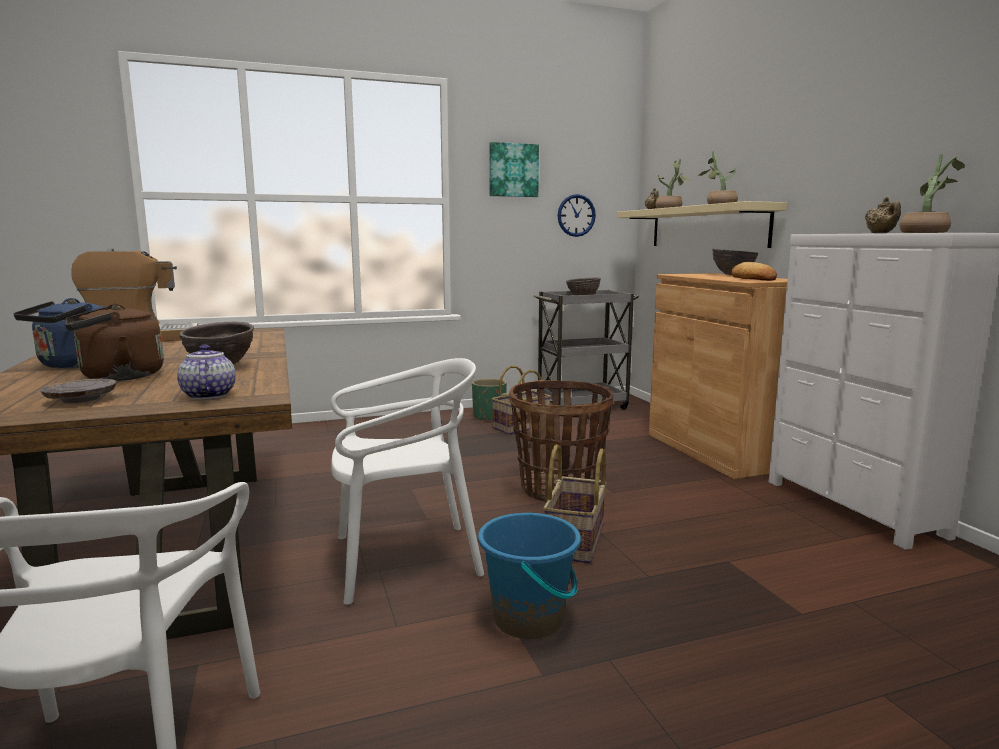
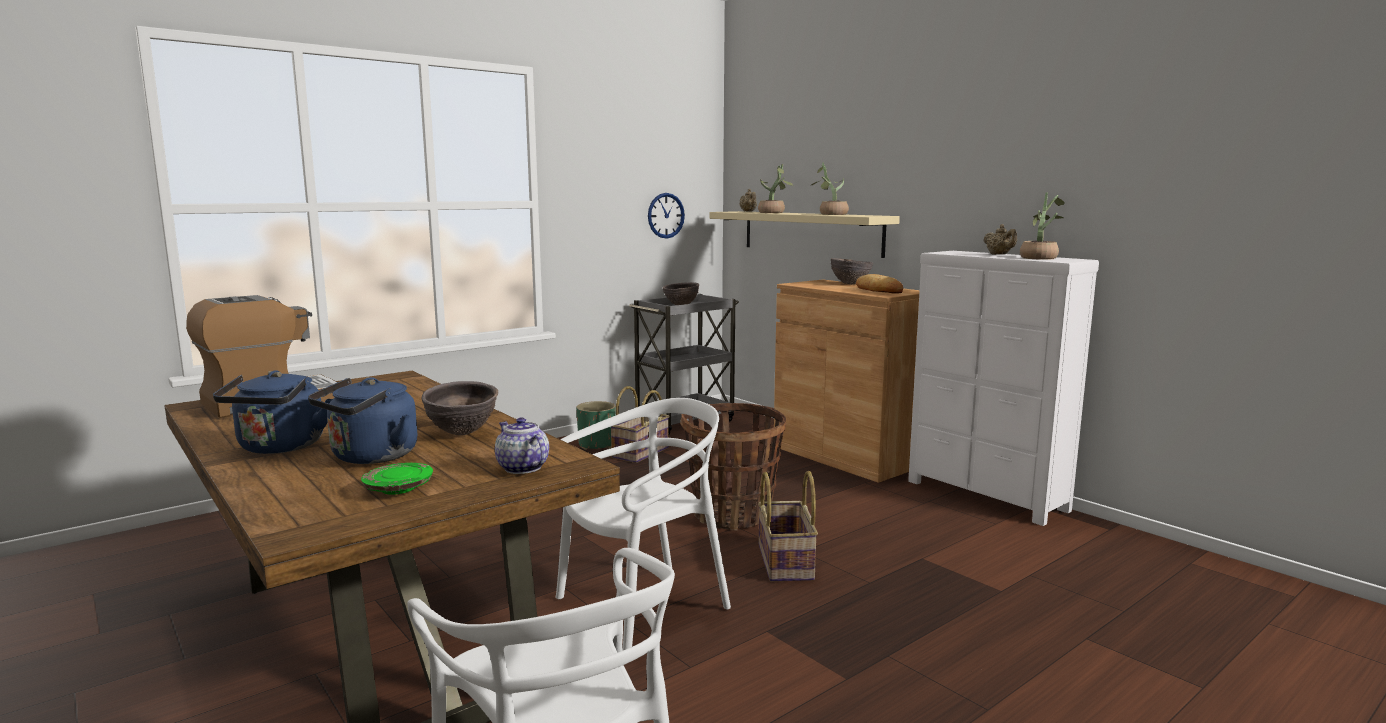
camera: 20 degrees left, 0 degrees up
grey plate [40,379,117,403] -> green plate [361,463,433,495]
brown kettle [65,304,164,381] -> blue kettle [308,377,417,464]
blue bucket [478,512,581,639] -> none
picture [489,142,539,197] -> none

